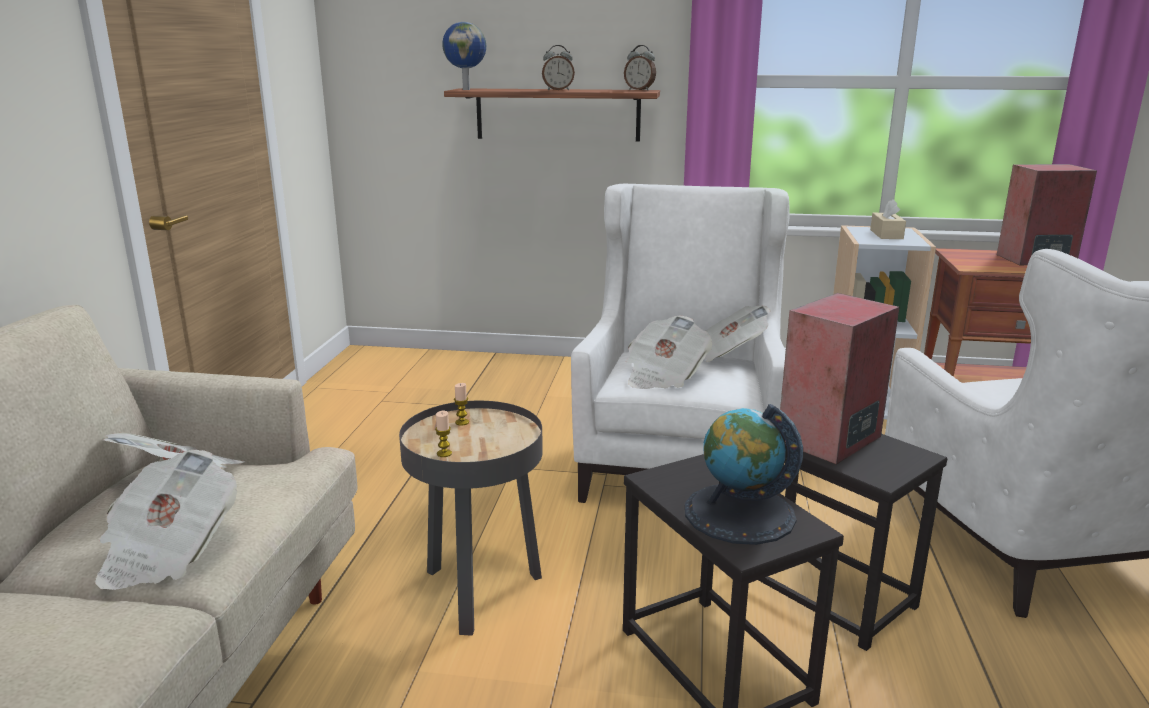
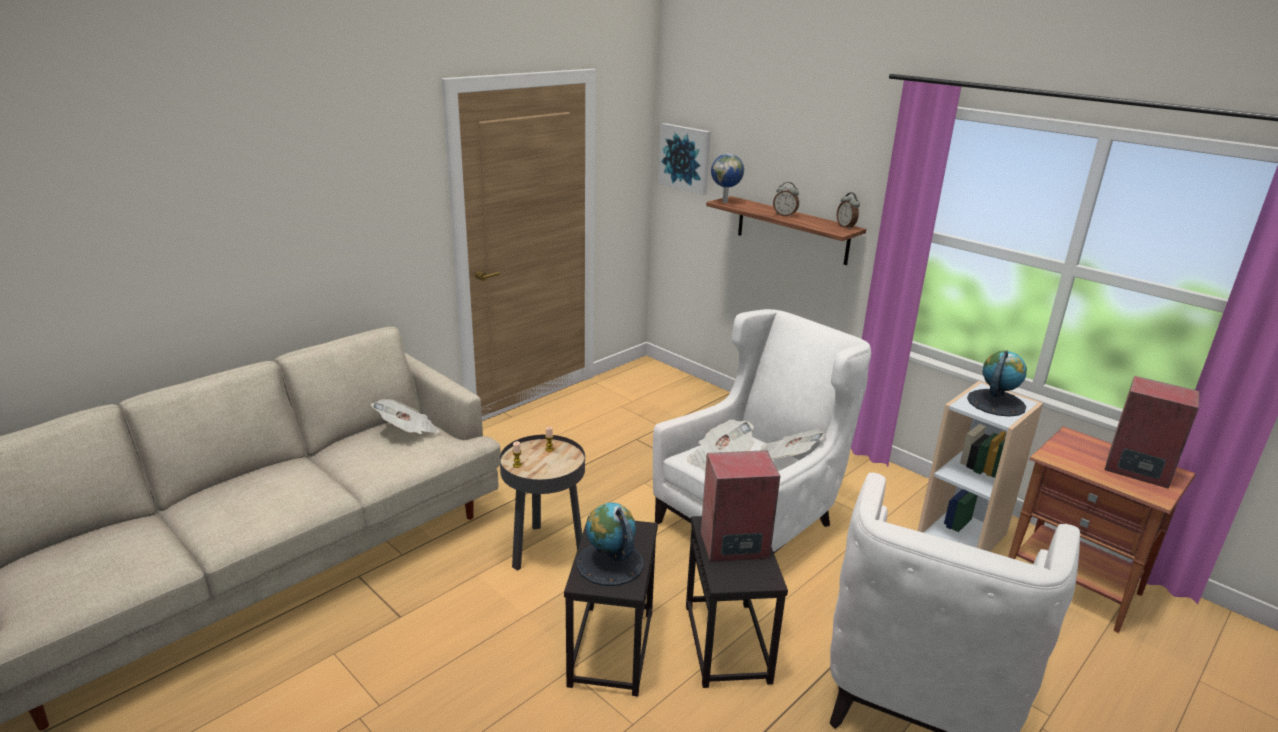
camera: 35 degrees right, 5 degrees up
newspaper [95,450,237,590] -> none
beige tissue box [870,199,906,239] -> globe [967,351,1027,417]
none -> picture [659,123,711,195]

